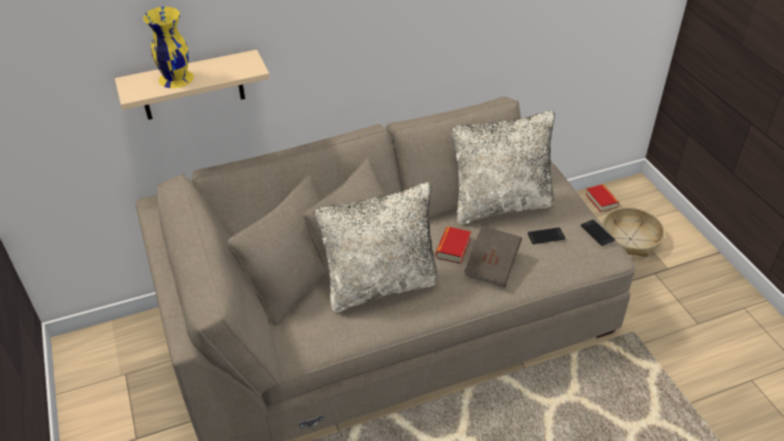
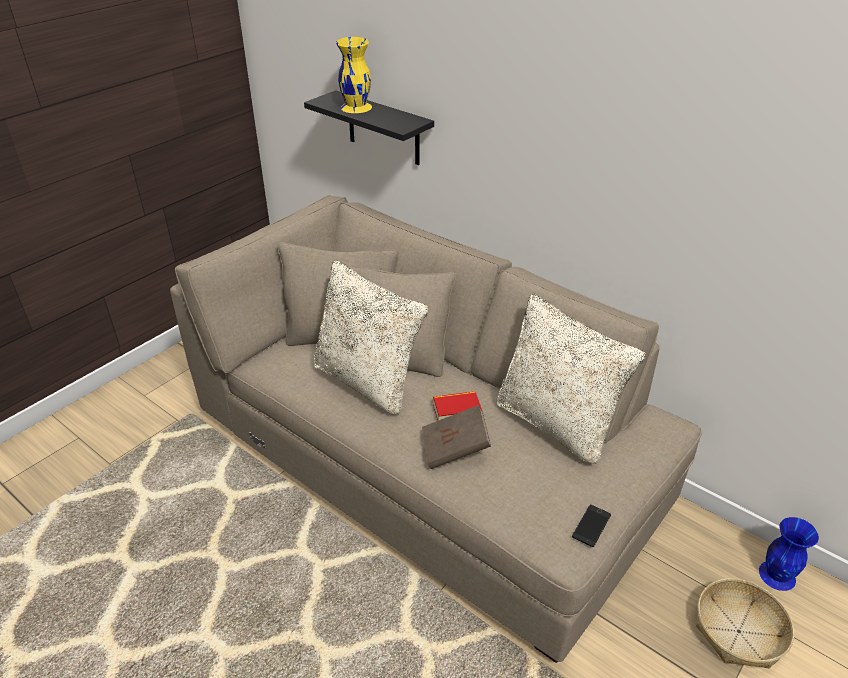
camera: 60 degrees right, 5 degrees down
beige shelf [115,50,270,120] -> black shelf [304,90,434,165]
phone [528,227,565,244] -> none
book [585,184,619,212] -> blue vase [759,517,819,591]

